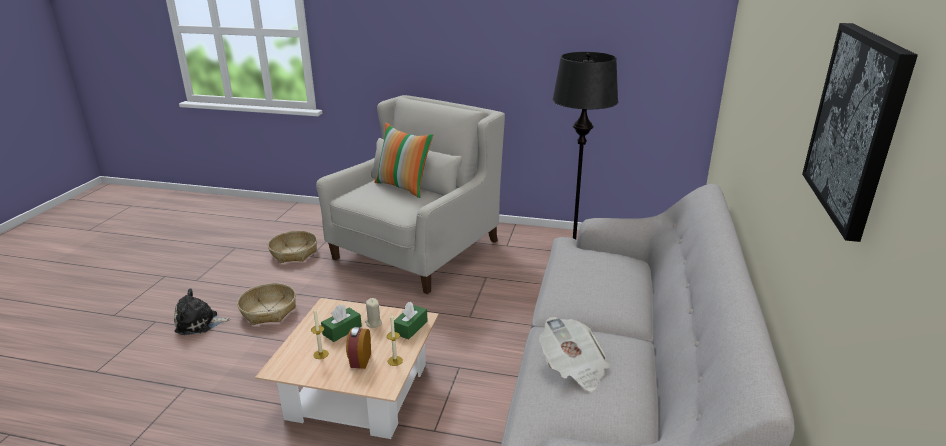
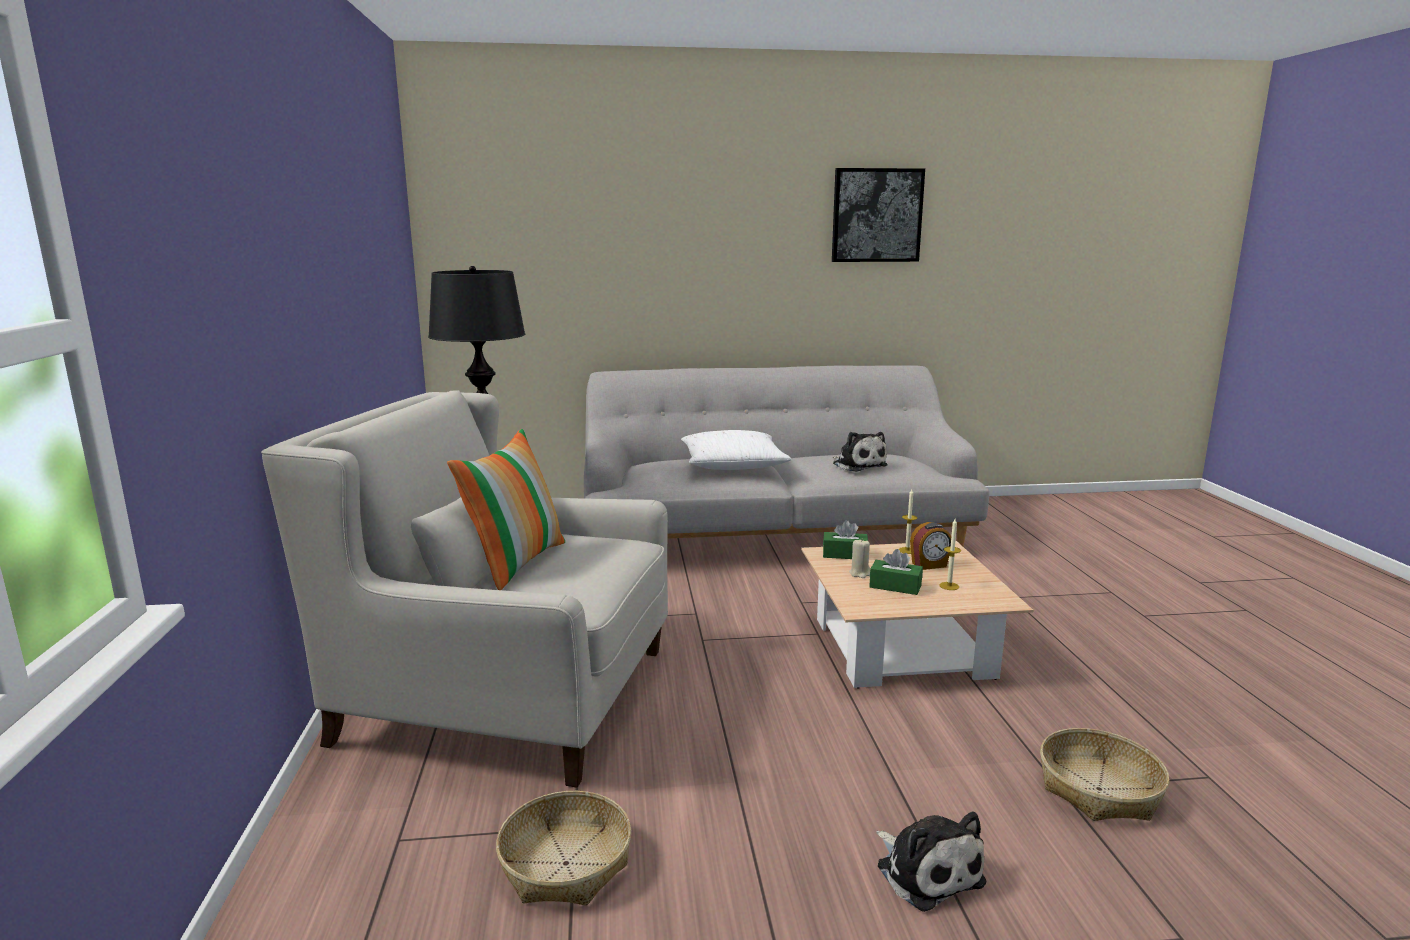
camera: 110 degrees left, 10 degrees down
basket [237,283,296,325] -> basket moved to [1040,728,1170,821]
newspaper [539,317,610,391] -> plush toy [832,432,888,472]
none -> white pillow [681,430,792,470]

